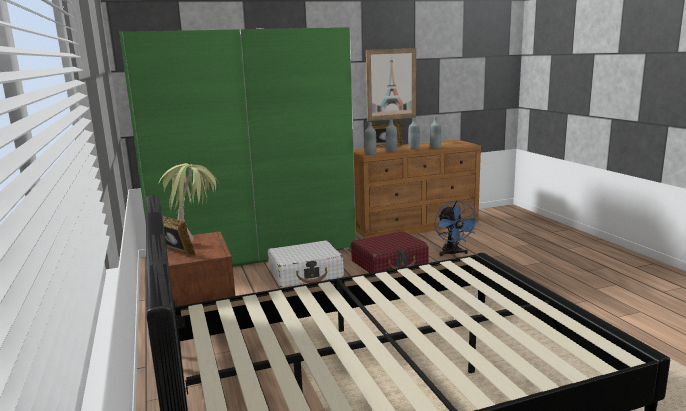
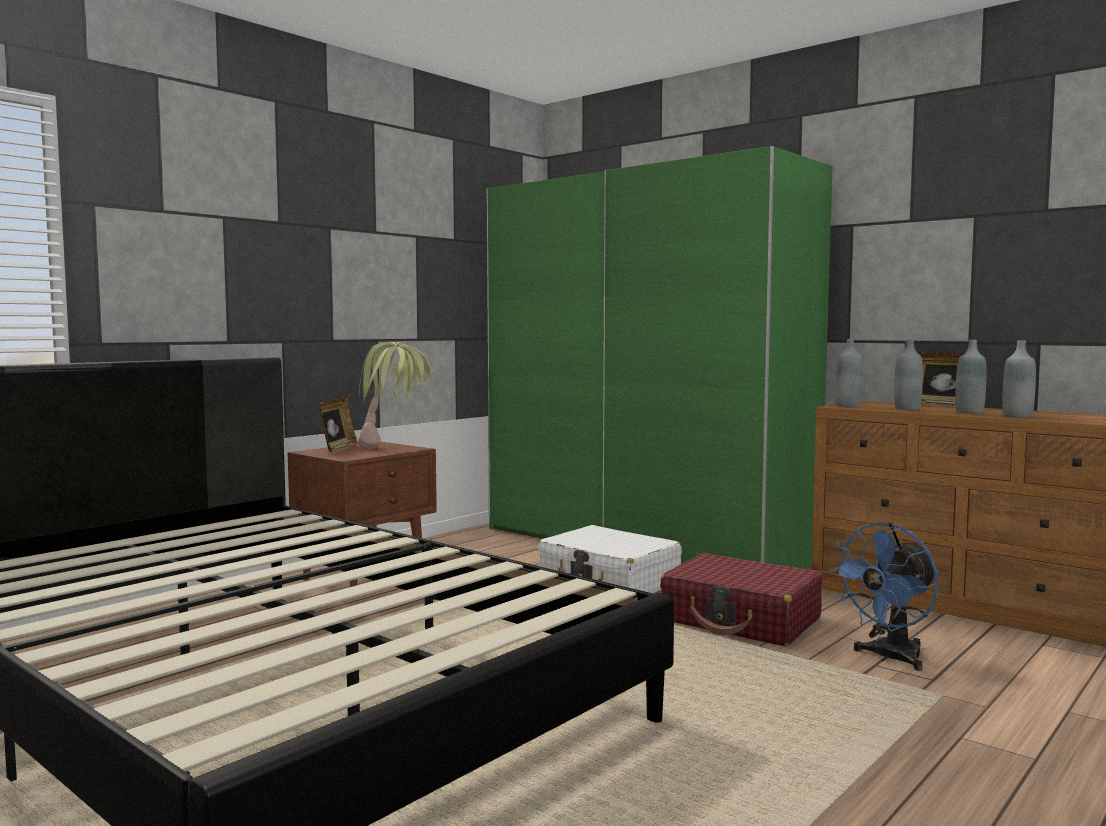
camera: 60 degrees right, 10 degrees down
picture [366,48,416,121] -> none

